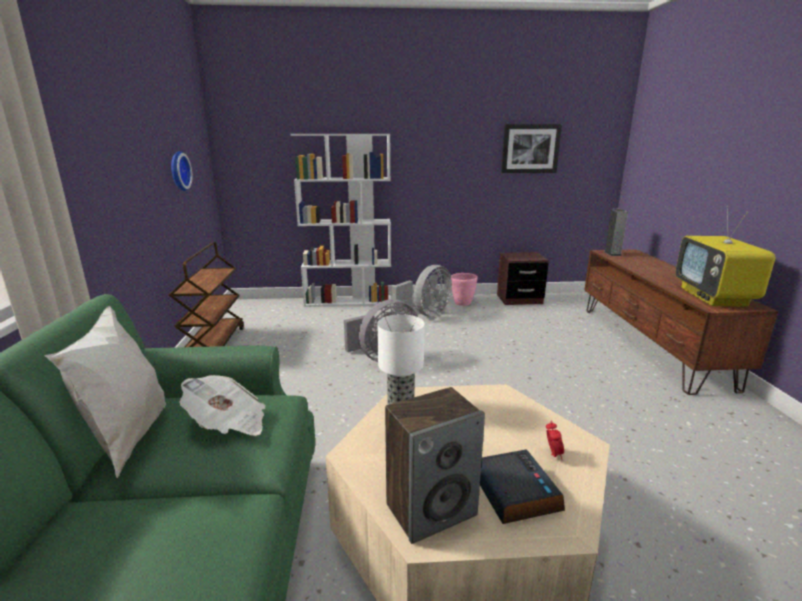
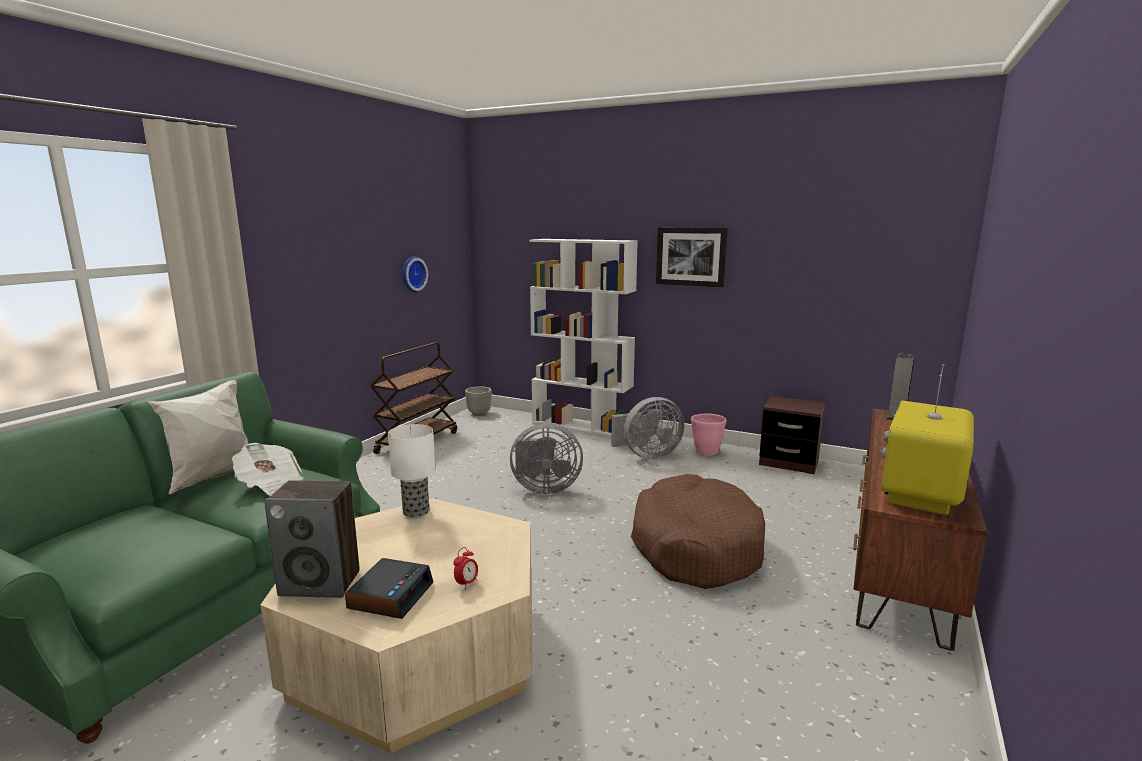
camera: 30 degrees right, 5 degrees down
picture [501,124,562,173] -> picture moved to [656,227,728,288]
none -> planter [465,386,492,416]
none -> brown dog bed [631,474,765,589]

